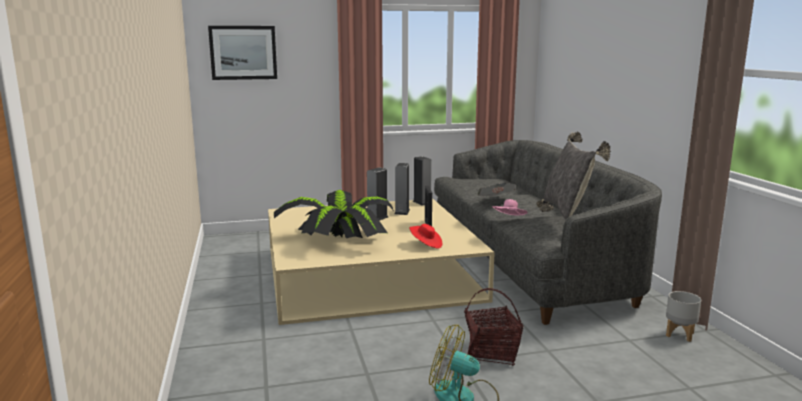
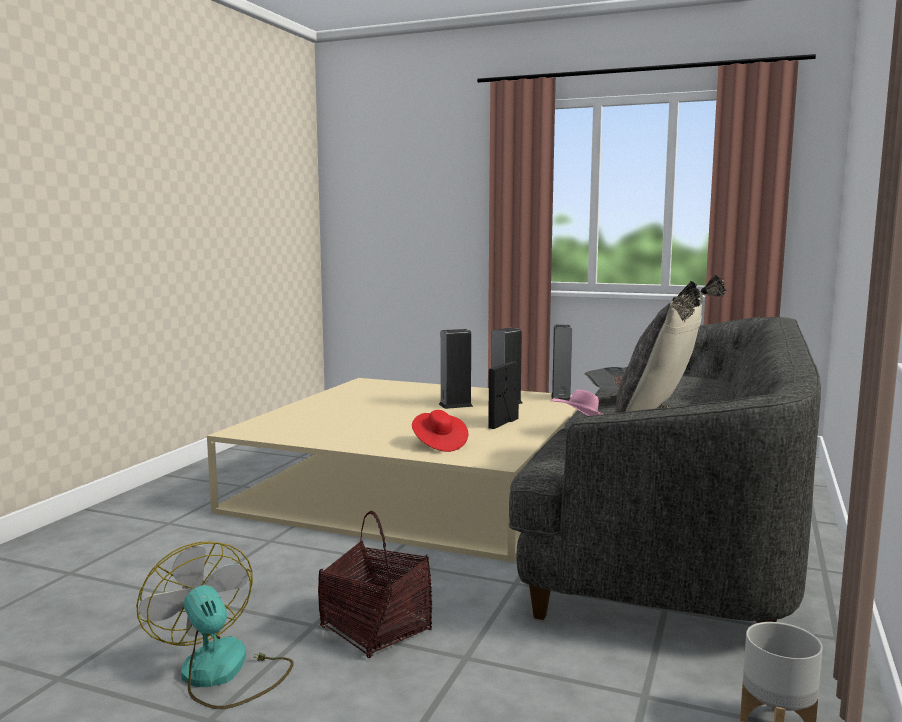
camera: 35 degrees right, 5 degrees down
picture [208,26,277,80] -> none
potted plant [274,190,394,238] -> none

